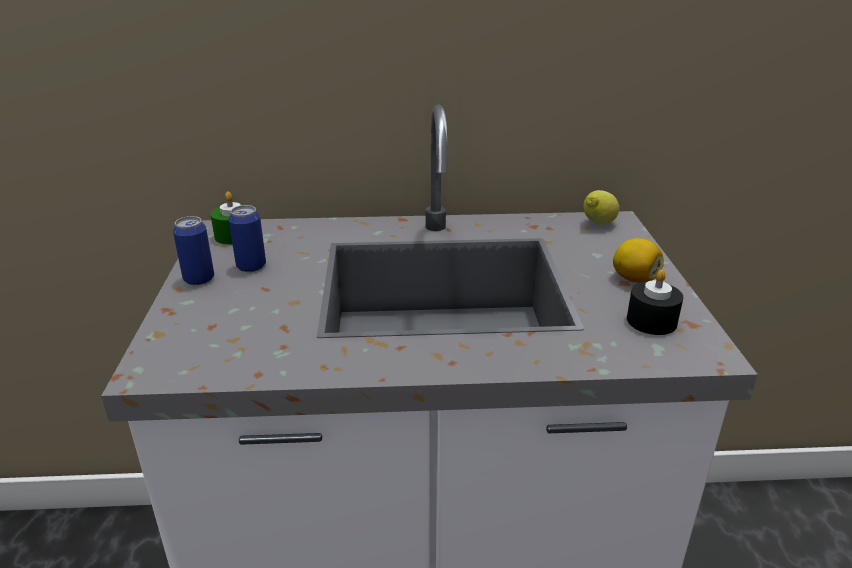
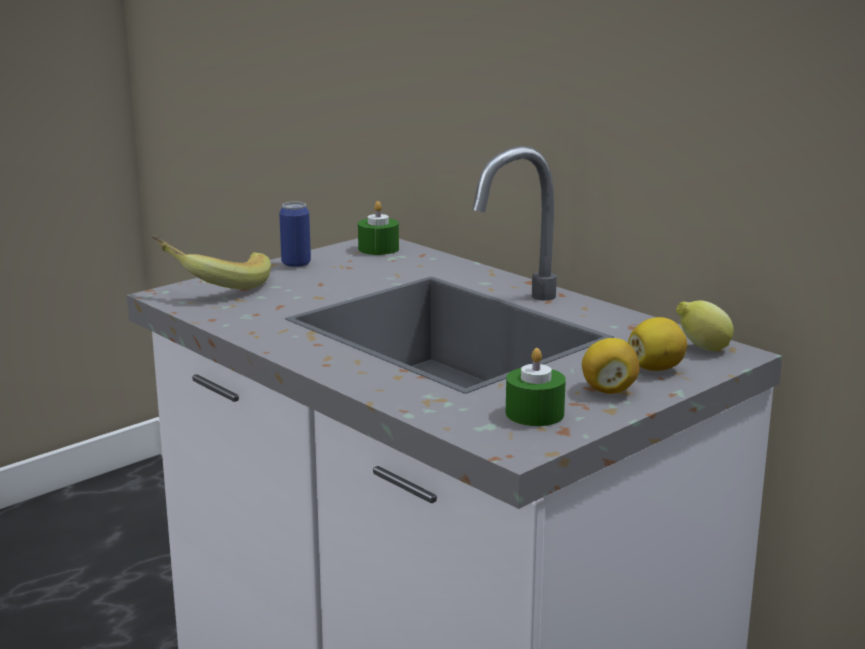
camera: 50 degrees right, 10 degrees down
can [229,205,266,272] -> none
black candle [627,269,683,335] -> green candle [506,348,566,426]
none -> banana [151,236,271,289]
none -> lemon [628,317,687,371]

